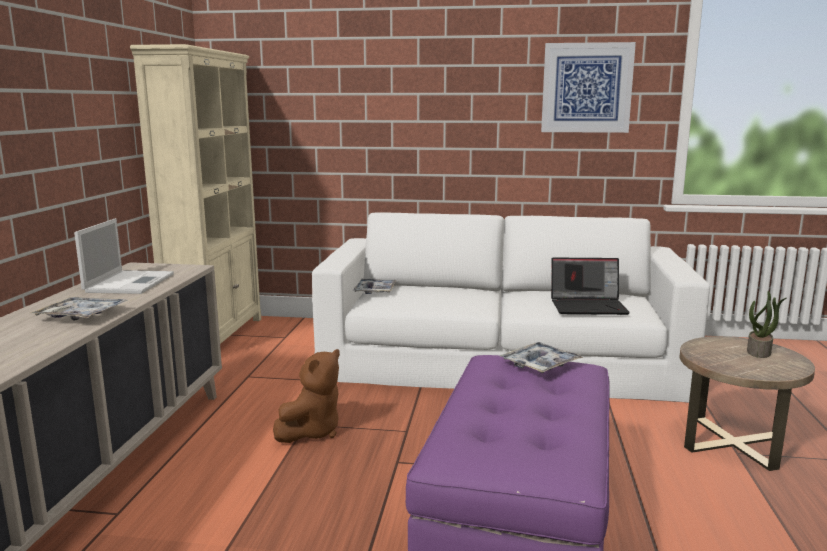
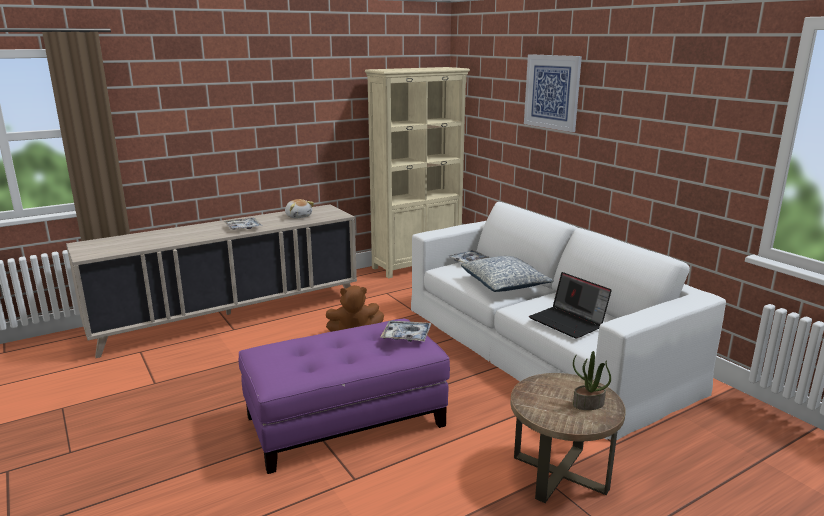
camera: 50 degrees right, 5 degrees up
laptop [74,218,174,294] -> plush toy [285,199,314,218]
picture [541,42,636,133] -> picture moved to [524,54,582,132]
none -> pillow [461,256,554,292]

